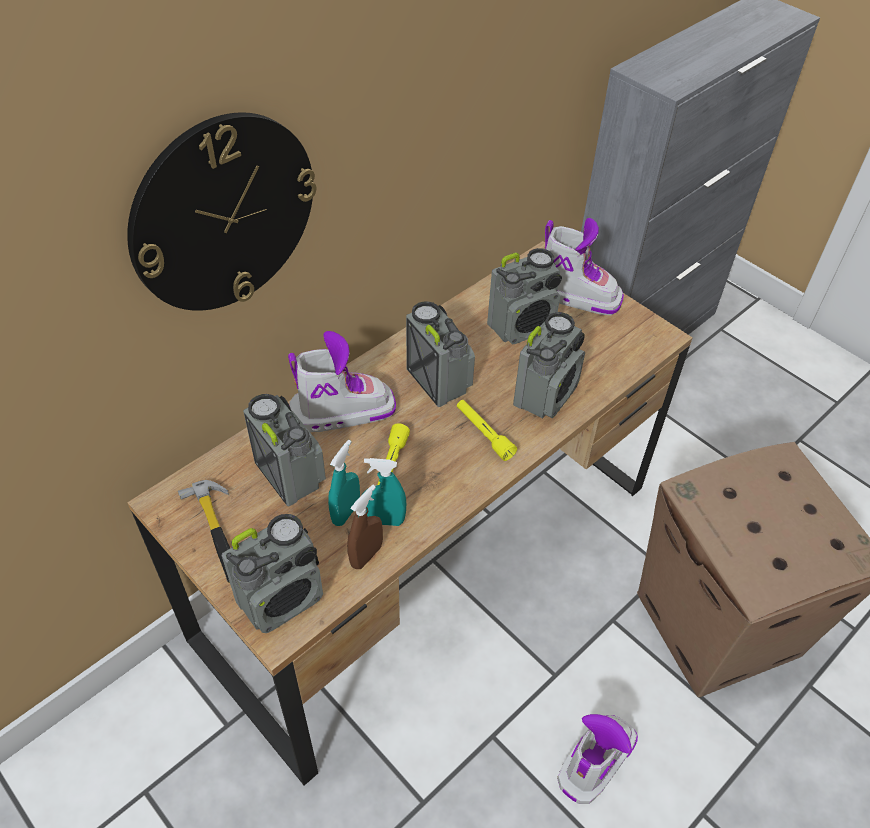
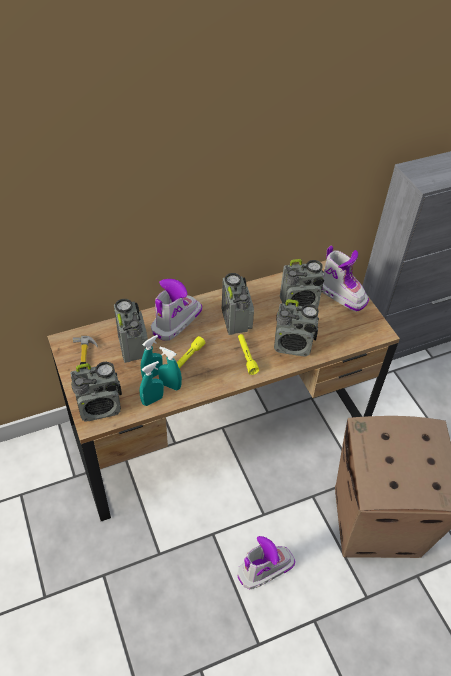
camera: 20 degrees right, 0 degrees up
wall clock [127,112,316,311] -> none
boot [288,331,396,432] -> boot turned 60 degrees counterclockwise [151,279,202,341]
brown spray bottle [347,485,383,569] -> turquoise spray bottle [140,361,164,406]
radio [513,312,585,419] -> radio turned 45 degrees clockwise [274,299,319,356]

